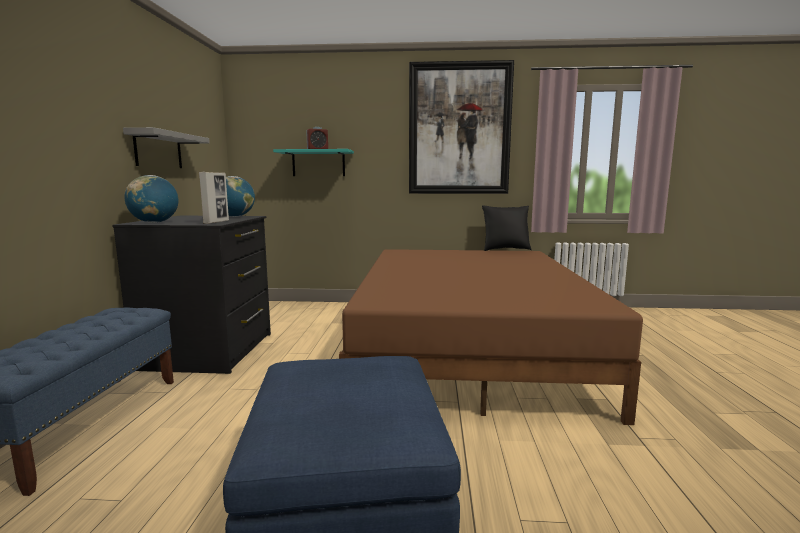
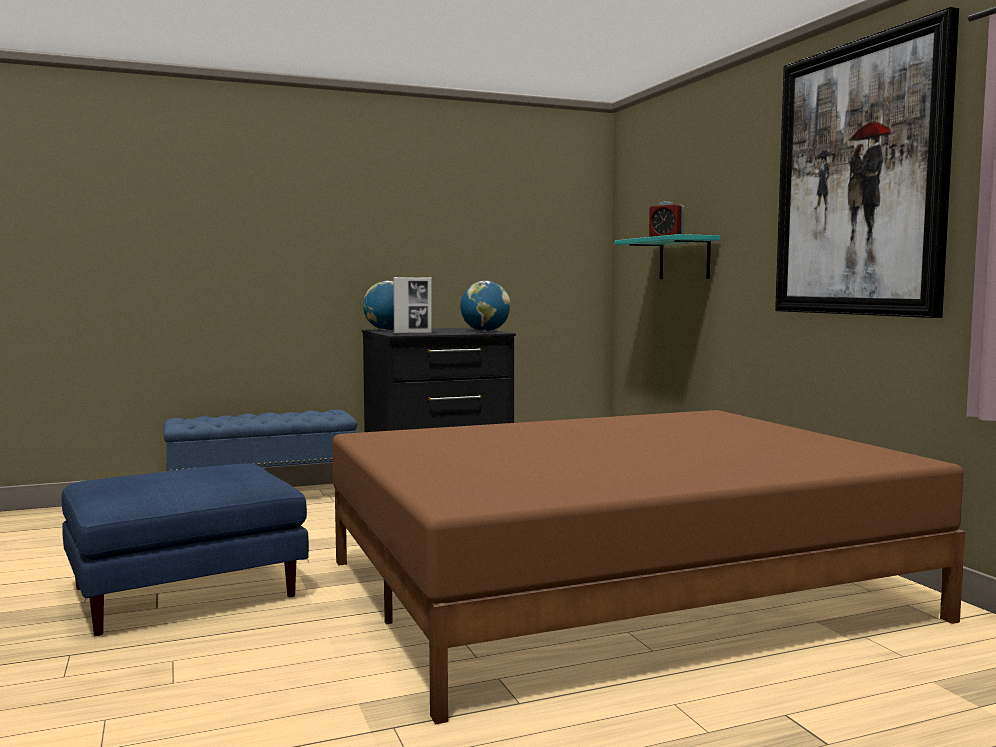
camera: 65 degrees right, 5 degrees down
grey shelf [123,127,210,168] -> none
black pillow [482,205,532,251] -> none

